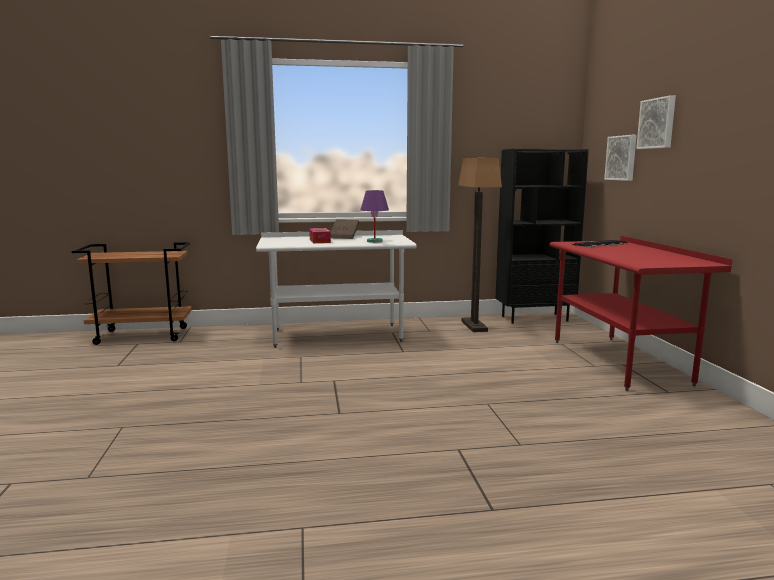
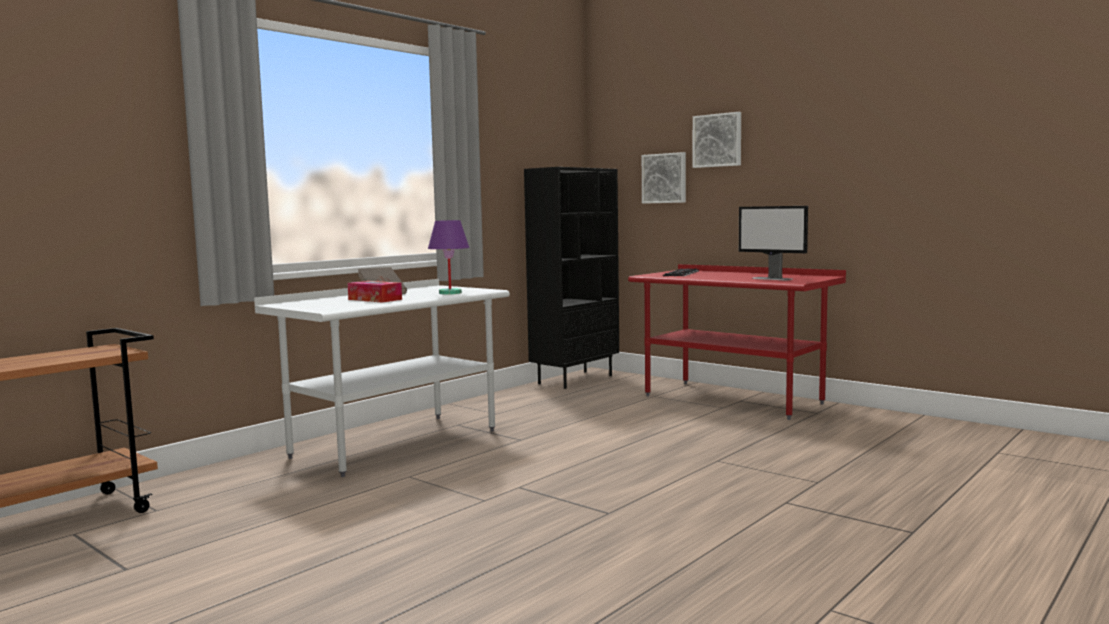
camera: 40 degrees left, 5 degrees down
floor lamp [458,158,502,332] -> none
none -> monitor [739,206,808,280]

